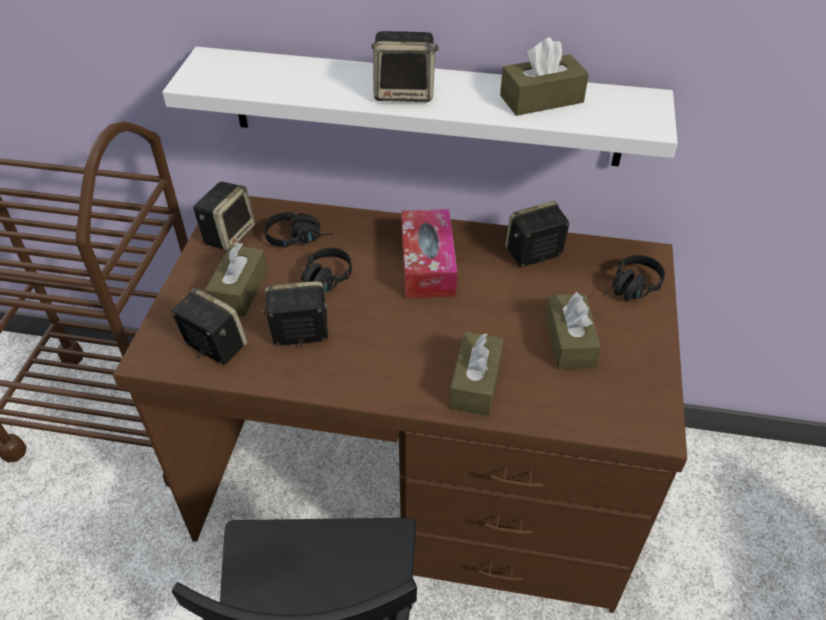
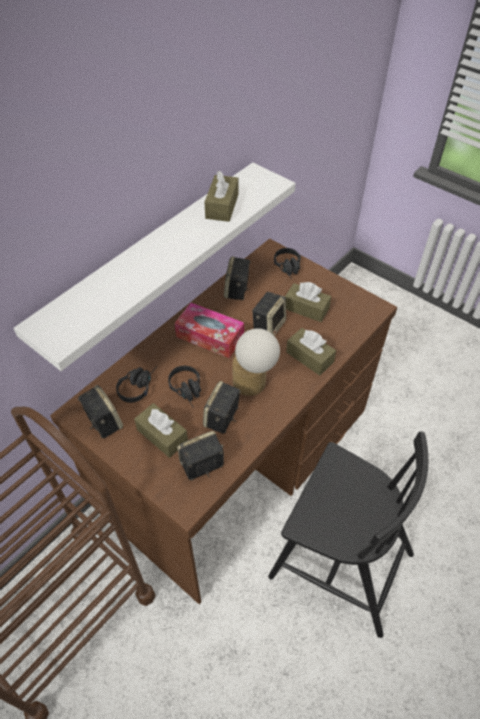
camera: 60 degrees left, 5 degrees up
speaker [371,31,439,102] -> speaker moved to [252,292,286,336]
none -> table lamp [232,328,280,396]

